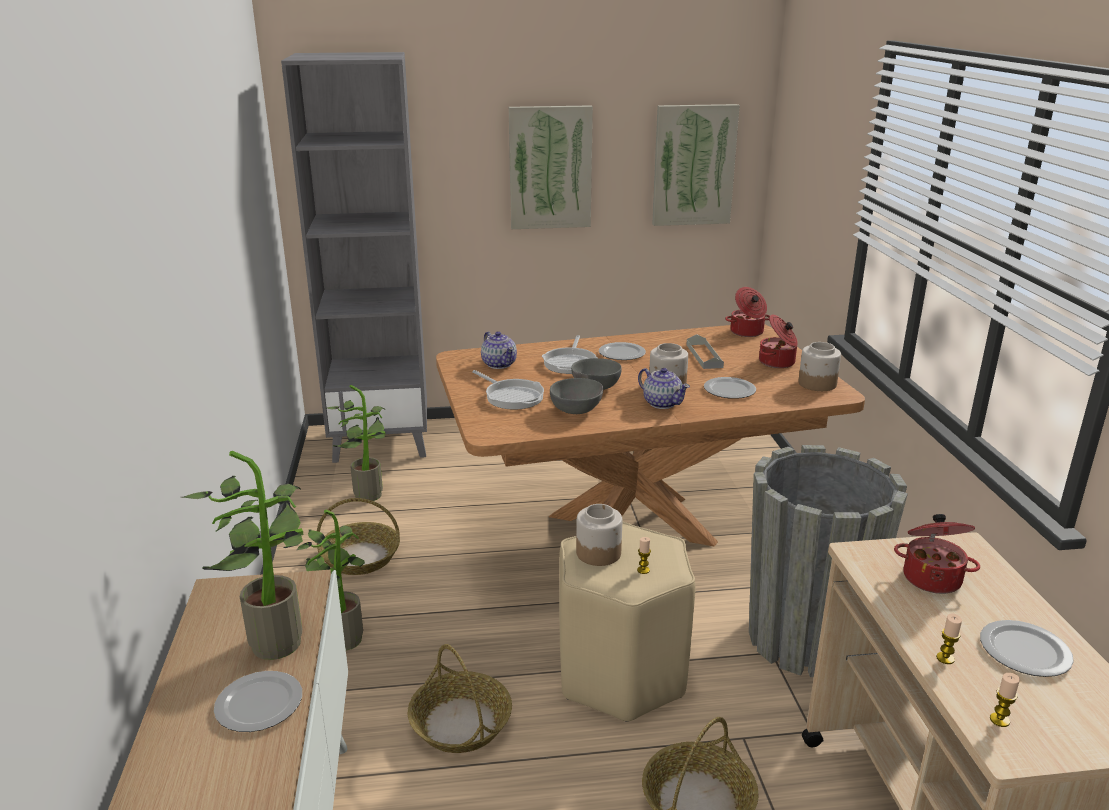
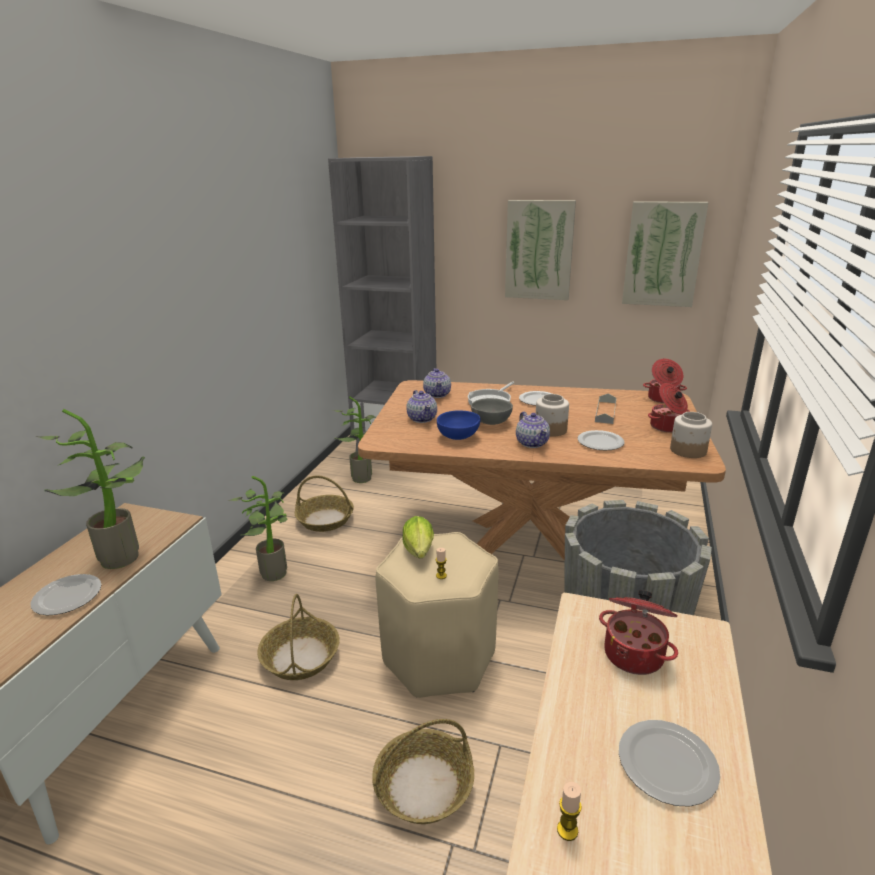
camera: 25 degrees right, 0 degrees up
frying pan [472,370,544,410] -> teapot [406,390,437,423]
grey bowl [550,378,603,414] -> blue bowl [437,411,480,440]
jar [576,504,622,566] -> lettuce [402,516,434,558]
candle [936,613,962,664] -> none

